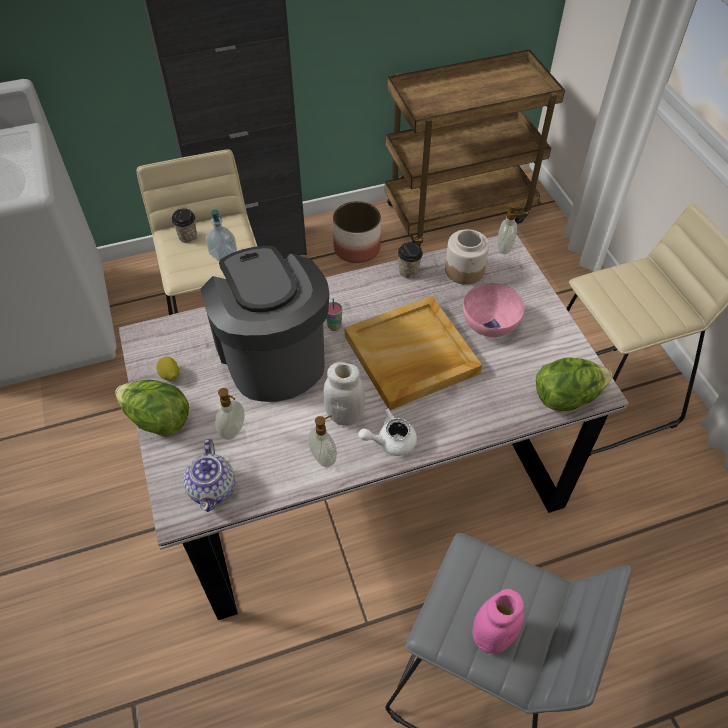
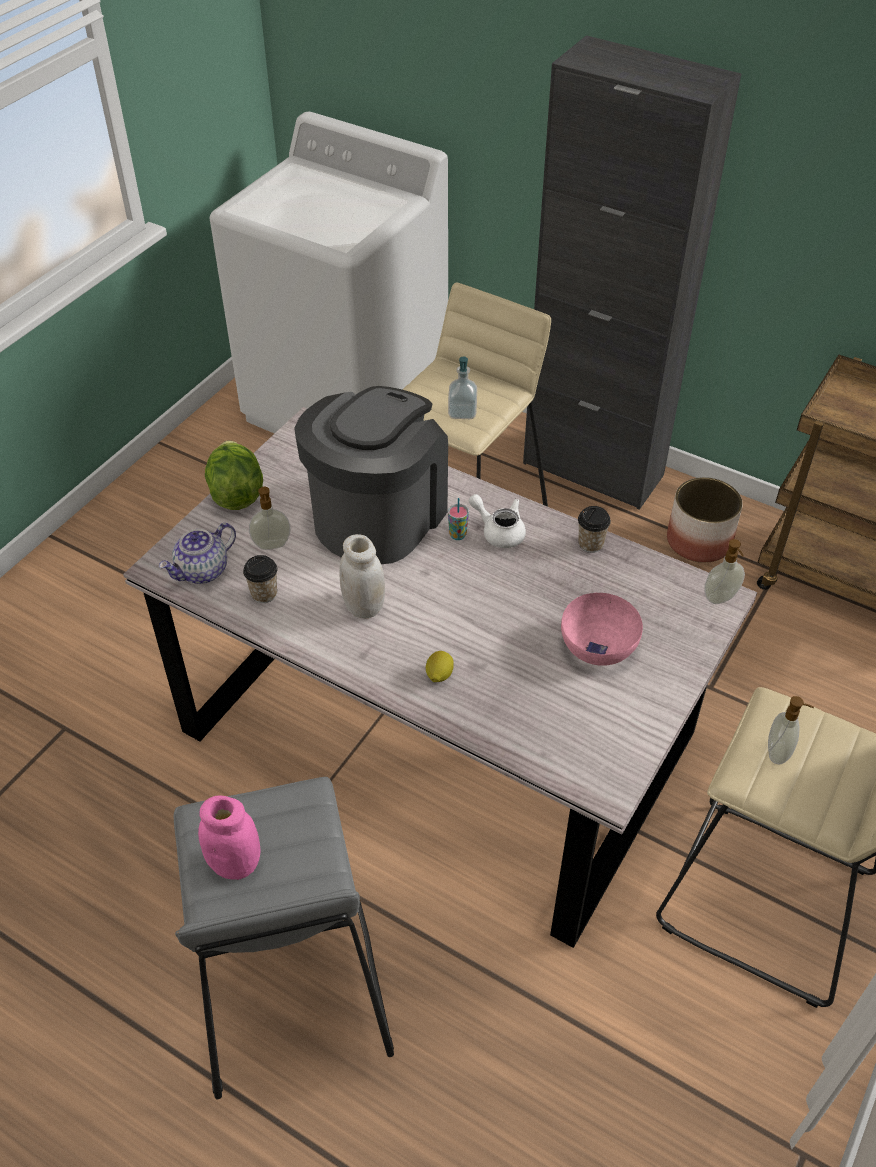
camera: 50 degrees right, 5 degrees down
lemon [156,357,179,380] -> lemon moved to [426,651,454,682]
cup [172,208,197,243] -> cup moved to [243,555,277,603]
soap dispenser [308,415,337,467] -> soap dispenser moved to [768,696,814,764]
beige tray [345,296,482,410] -> none
white teapot [358,408,417,456] -> white teapot moved to [469,494,526,548]
jar [445,229,489,285] -> none
lettuce [536,357,612,411] -> none

